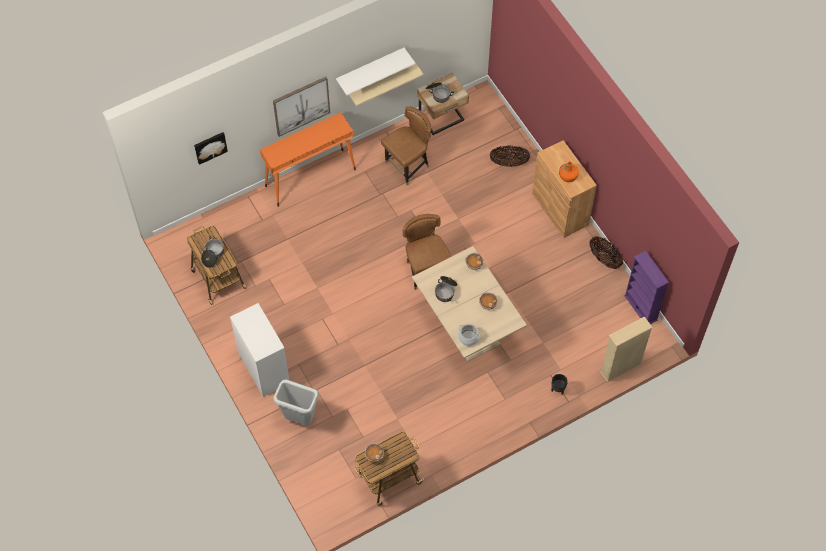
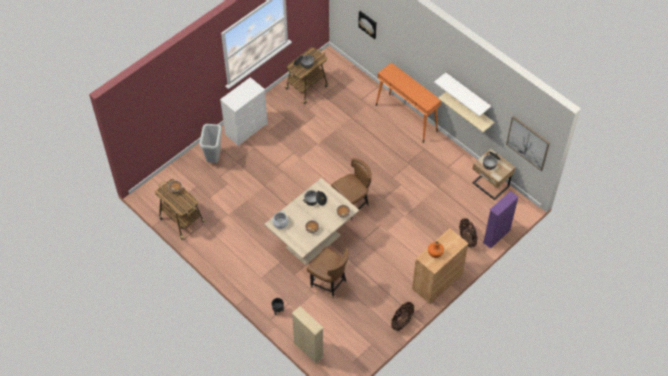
camera: 75 degrees right, 5 degrees down
picture [273,77,330,137] -> picture moved to [506,116,550,171]
brown chair [381,106,431,186] -> brown chair moved to [307,247,349,299]
purple bookcase [624,251,669,324] -> purple bookcase moved to [483,191,519,249]

